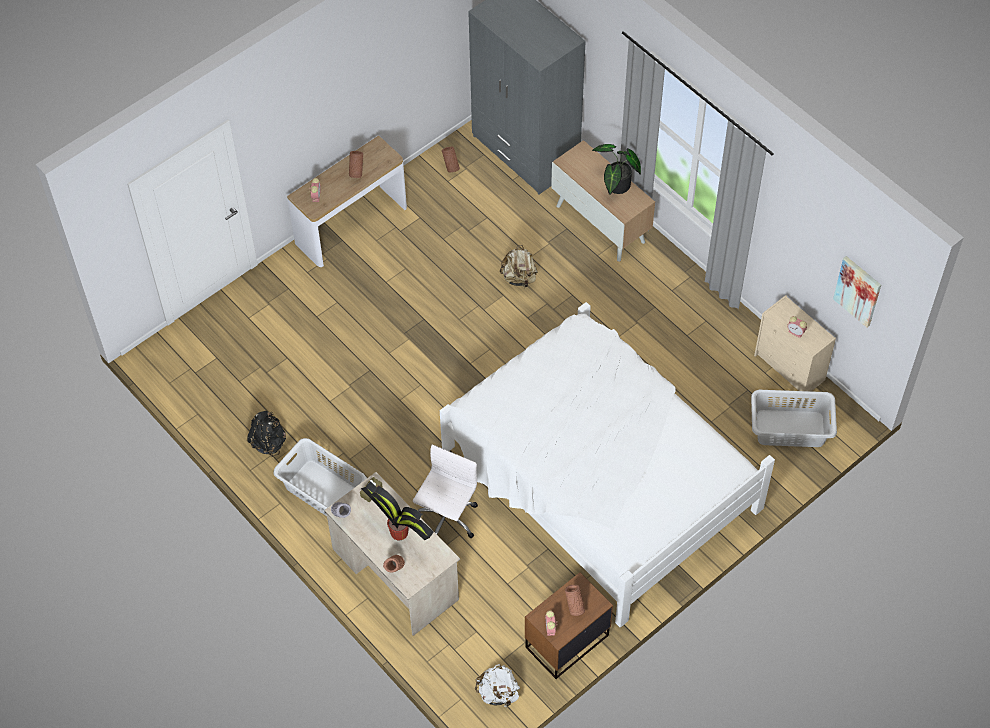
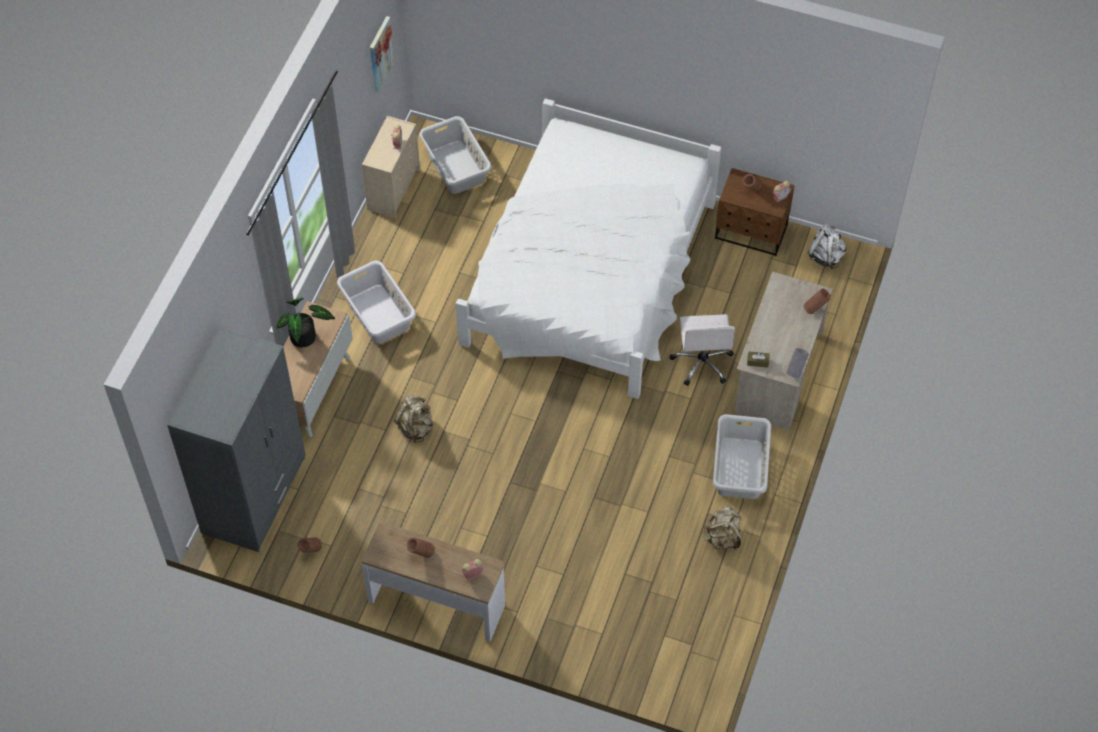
camera: 120 degrees left, 0 degrees up
black backpack [247,411,286,457] -> beige backpack [704,506,741,549]
potted plant [361,481,434,540] -> none
white office chair [413,445,478,538] -> white office chair turned 90 degrees counterclockwise [669,314,735,386]
none -> white laundry basket [337,261,416,344]

